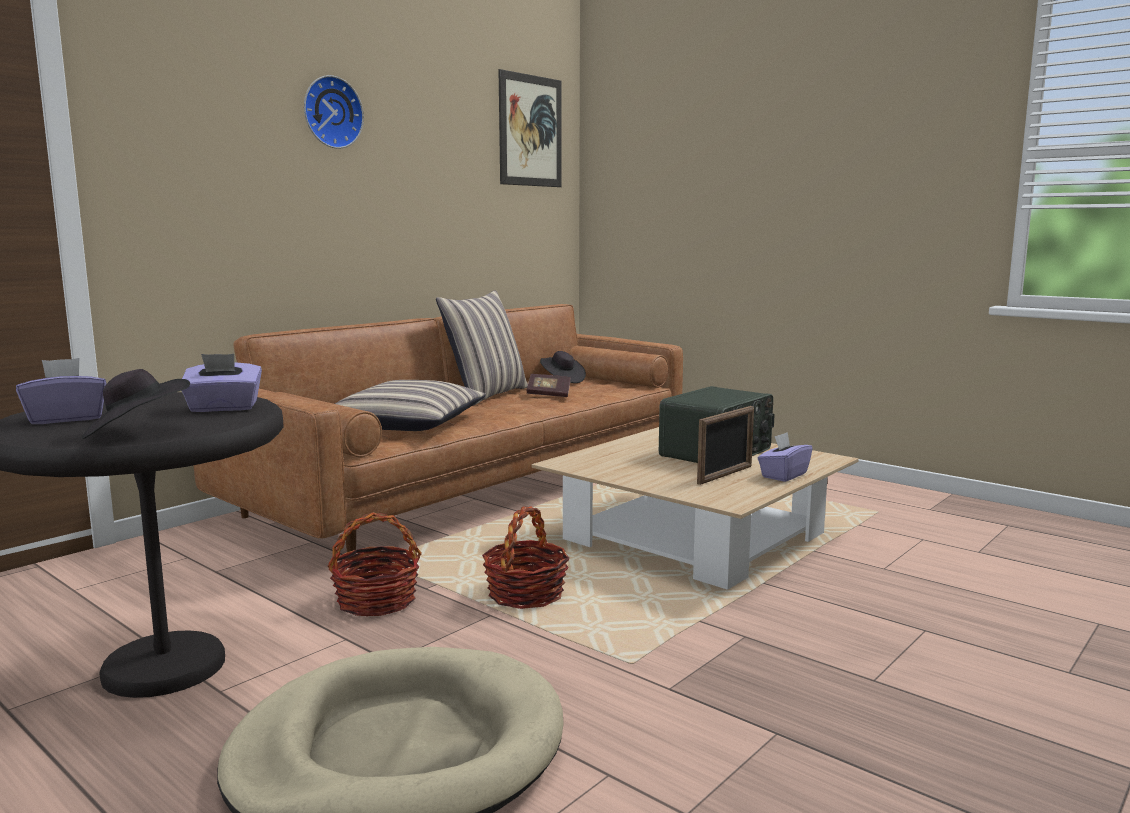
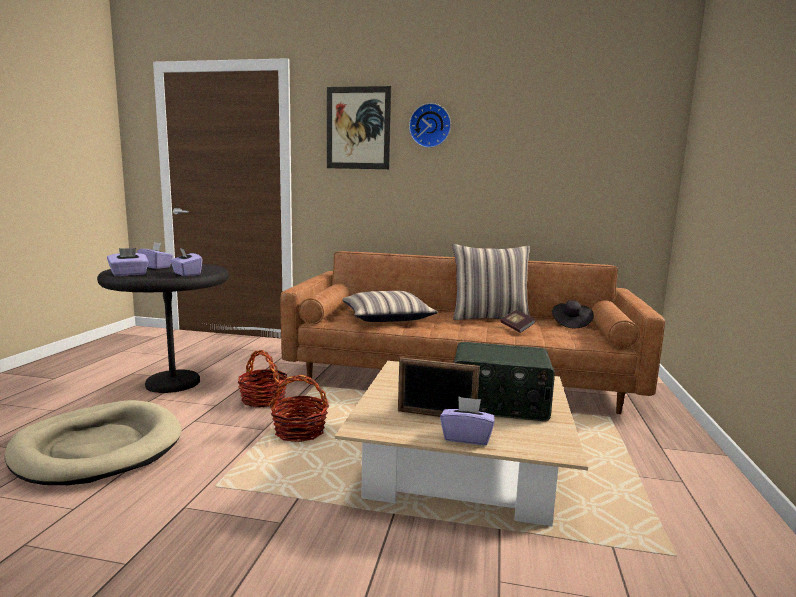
camera: 60 degrees right, 0 degrees up
black hat [82,369,190,439] -> purple tissue box [107,248,149,276]
picture [499,69,562,187] -> picture moved to [327,86,391,169]

